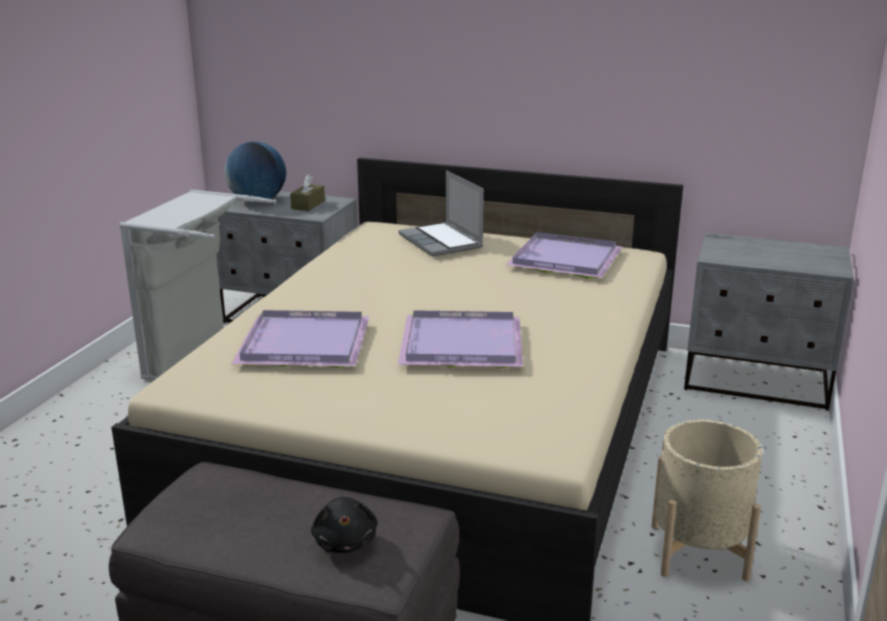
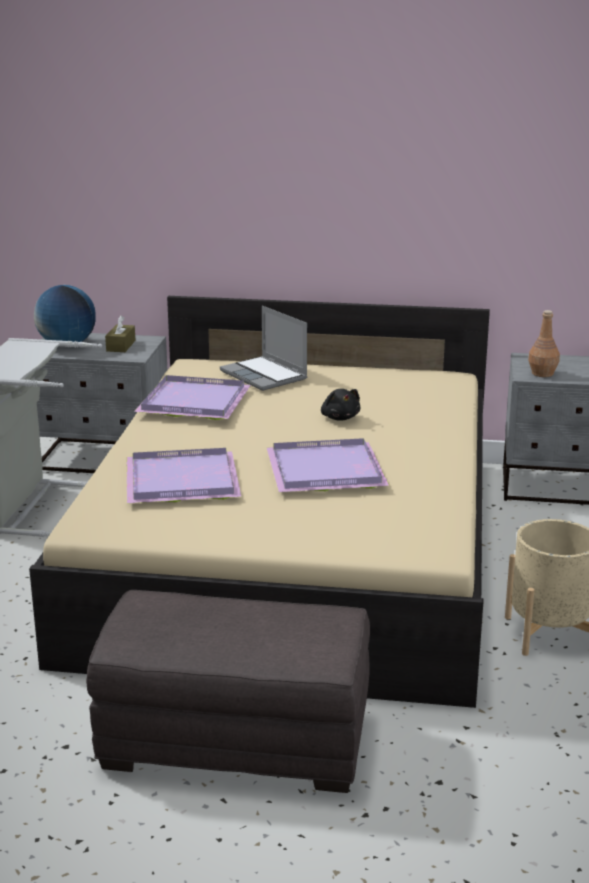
camera: 10 degrees left, 0 degrees up
black plush toy [311,497,377,553] -> black plush toy moved to [321,389,360,421]
purple tray [506,232,622,278] -> purple tray moved to [134,375,251,420]
none -> brown bottle [528,310,560,377]

